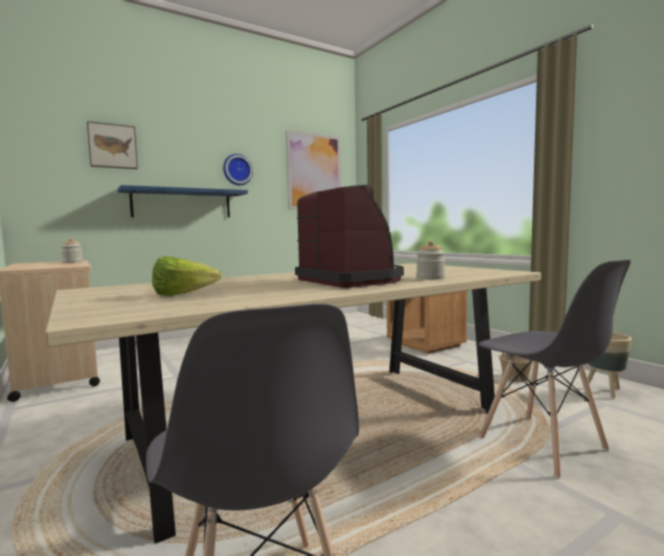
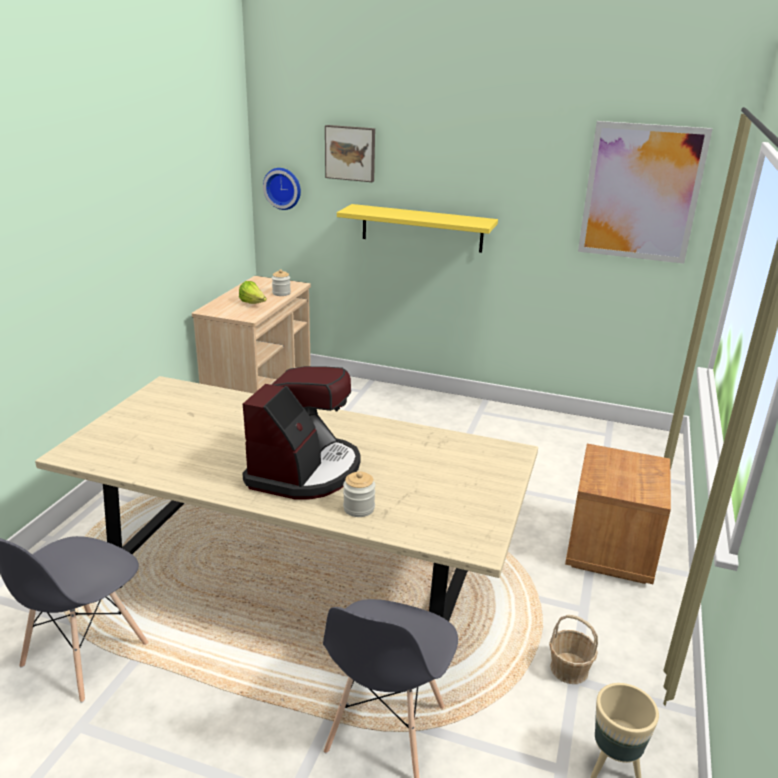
camera: 50 degrees right, 20 degrees up
blue shelf [117,185,248,218] -> yellow shelf [337,204,498,253]
lettuce [152,256,222,296] -> lettuce moved to [239,281,267,304]
wall clock [223,154,253,185] -> wall clock moved to [263,168,301,210]

